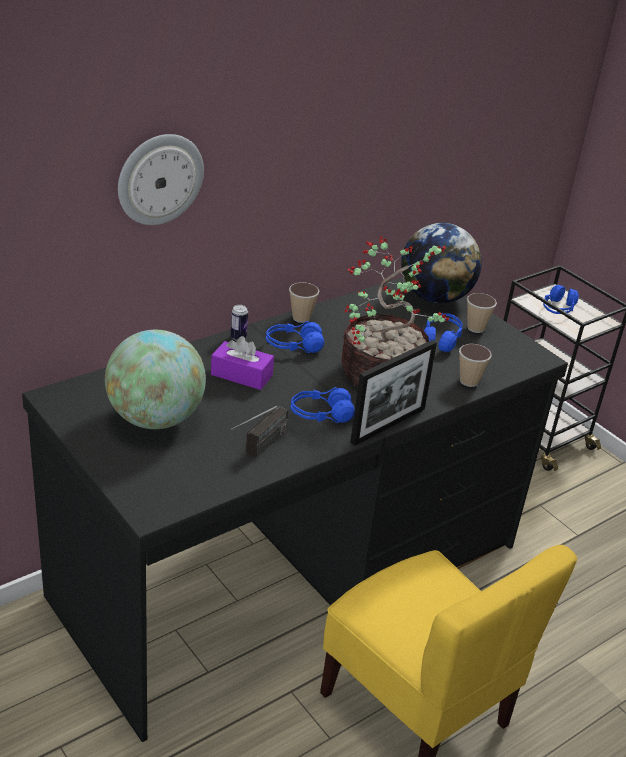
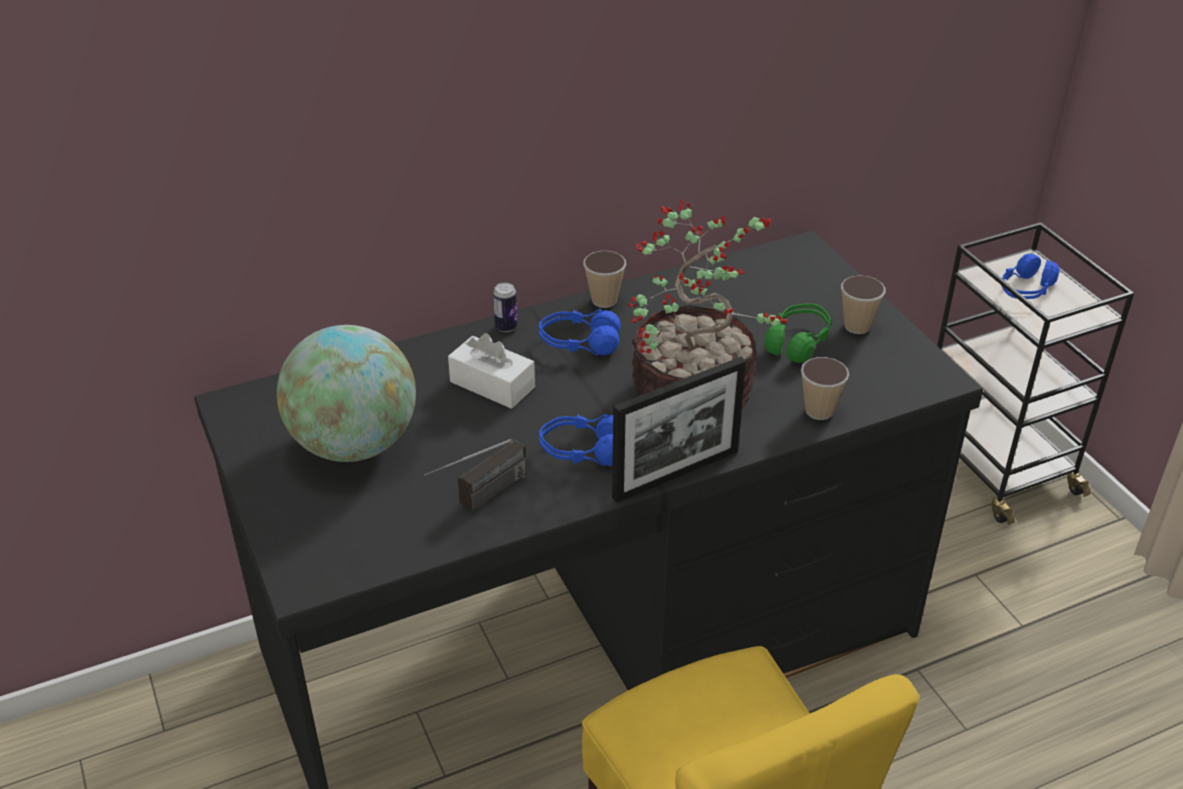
camera: 15 degrees right, 5 degrees up
wall clock [118,134,204,225] -> none
purple tissue box [211,336,274,390] -> white tissue box [448,333,535,409]
globe [401,223,482,303] -> none
blue headphones [424,313,463,352] -> green headphones [764,303,831,363]

